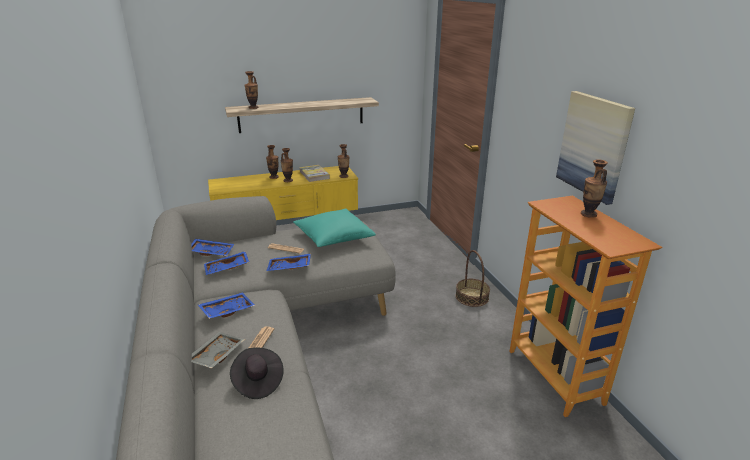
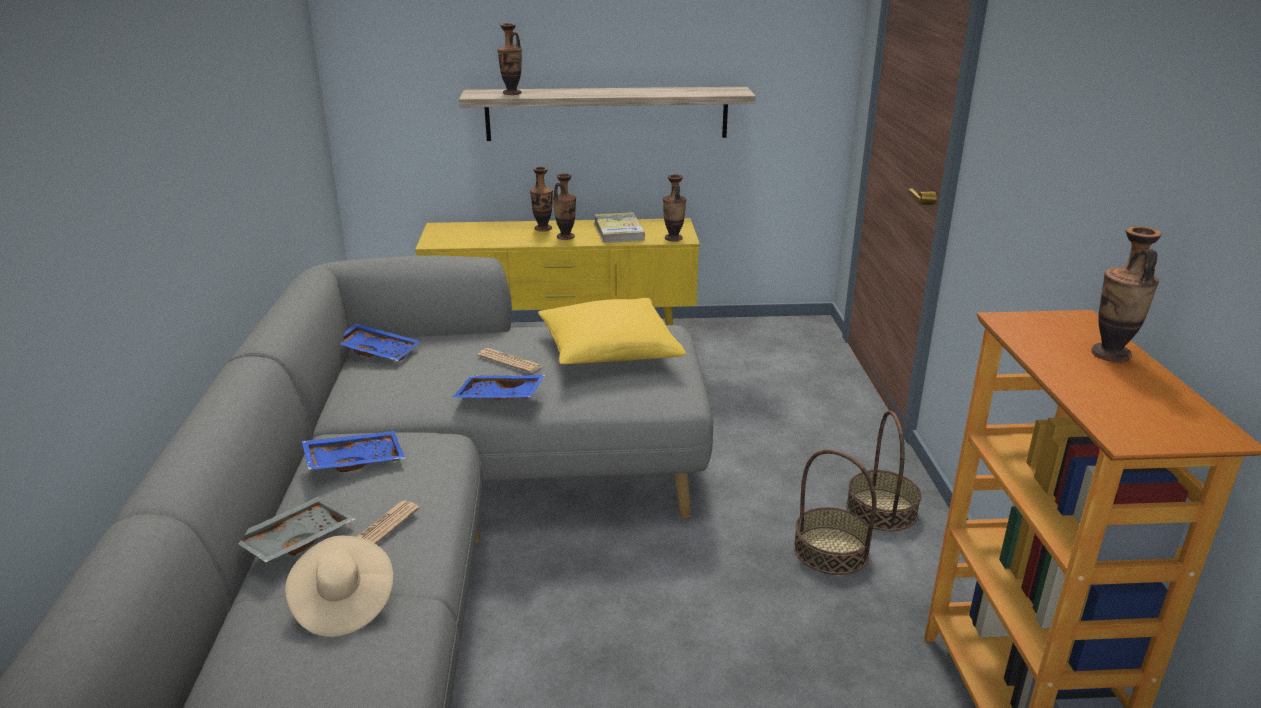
camera: 15 degrees right, 0 degrees up
blue tray [204,251,249,275] -> none
black hat [230,348,284,399] -> beige hat [285,535,393,637]
turquoise pillow [293,209,376,247] -> yellow pillow [538,298,686,364]
picture [556,91,635,205] -> none
none -> basket [794,449,877,575]

